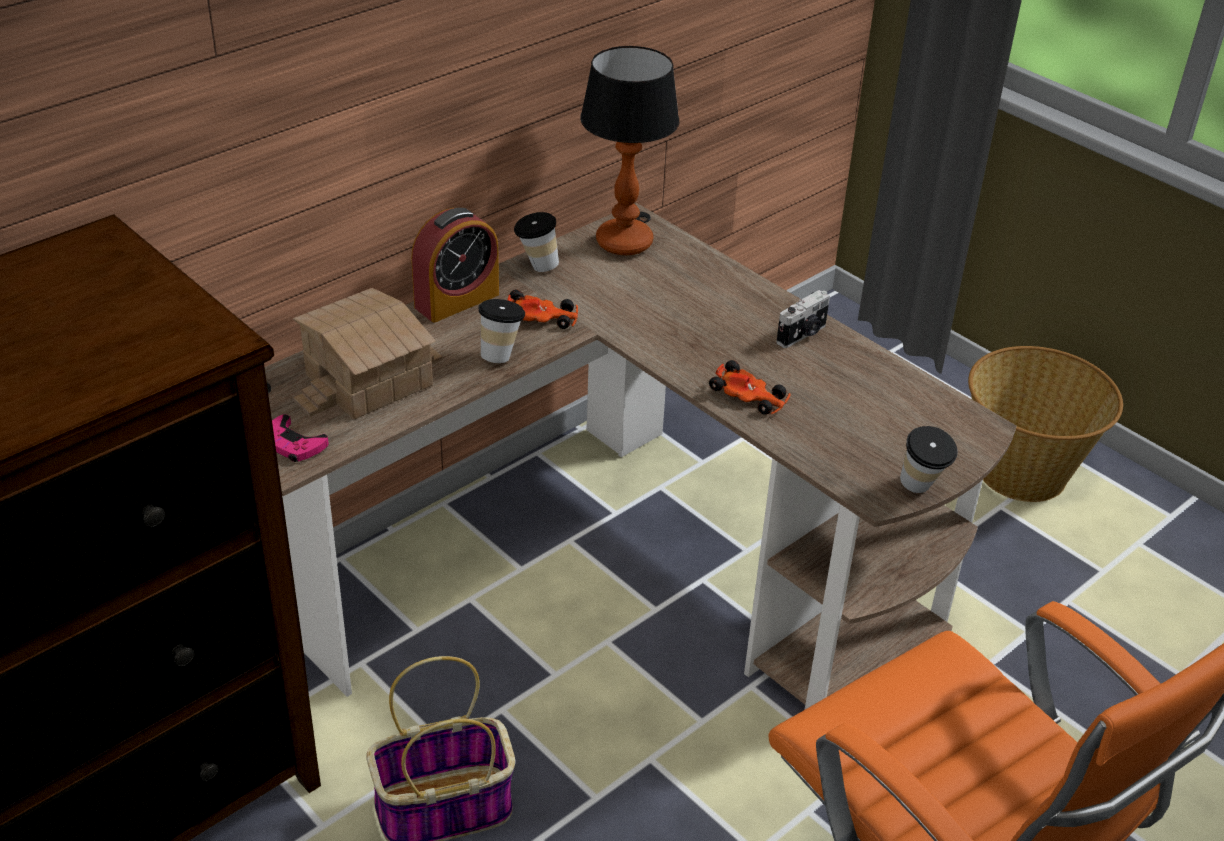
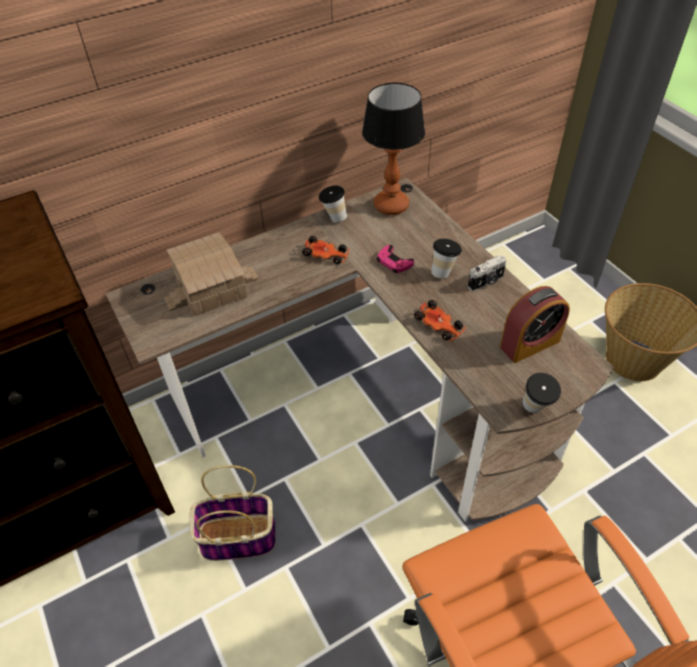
camera: 15 degrees right, 10 degrees up
pink game controller [272,414,329,462] -> pink game controller moved to [376,245,414,273]
alarm clock [411,208,499,322] -> alarm clock moved to [500,286,570,363]
cup [479,299,525,363] -> cup moved to [431,239,462,279]

